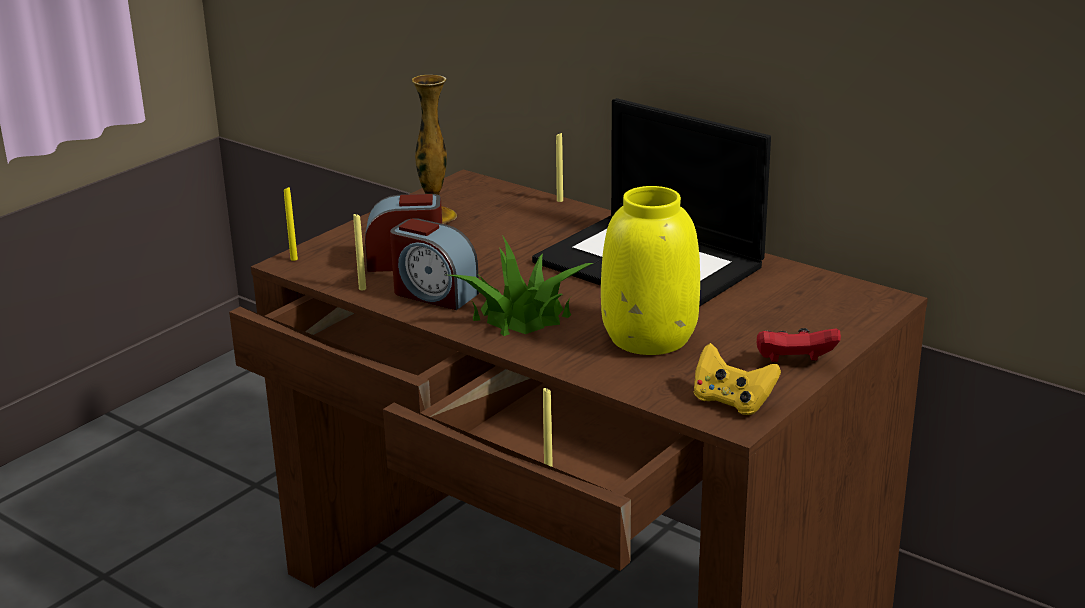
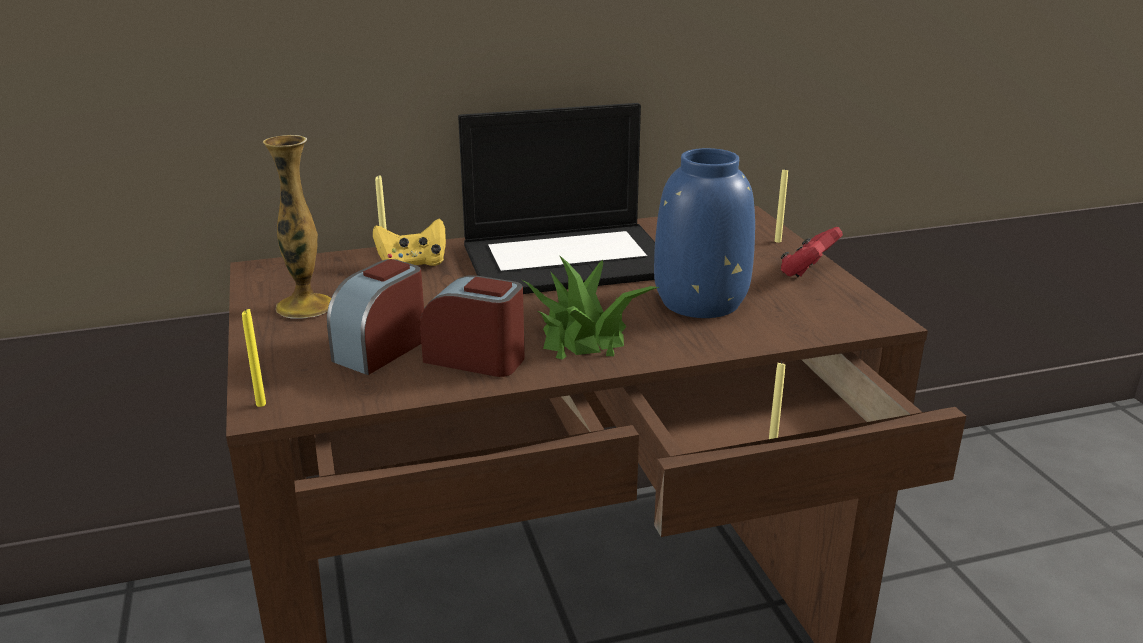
camera: 55 degrees left, 0 degrees up
yellow candle [353,213,366,290] -> yellow candle moved to [775,168,788,243]
alarm clock [390,218,479,310] -> alarm clock turned 135 degrees counterclockwise [420,275,525,377]
yellow vase [601,186,700,355] -> blue vase [654,148,755,318]
yellow game controller [694,343,781,415] -> yellow game controller moved to [373,219,446,266]

